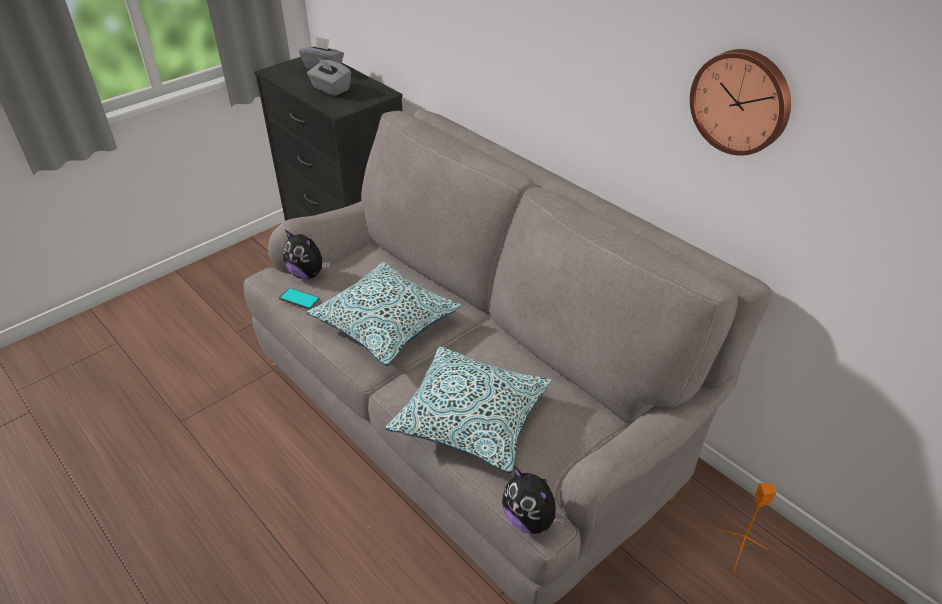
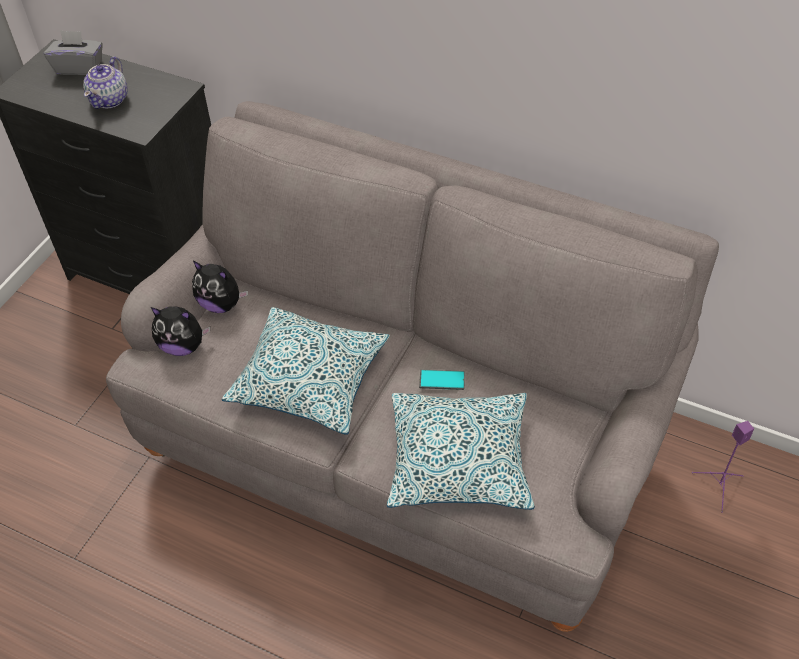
camera: 20 degrees left, 10 degrees up
phone [279,288,320,309] -> phone moved to [419,370,465,390]
grey tissue box [307,58,351,96] -> teapot [83,56,128,109]
plush toy [502,466,566,534] -> plush toy moved to [192,261,248,313]
wall clock [690,49,791,156] -> none
orange speaker [717,483,776,574] -> purple speaker [692,421,754,513]

